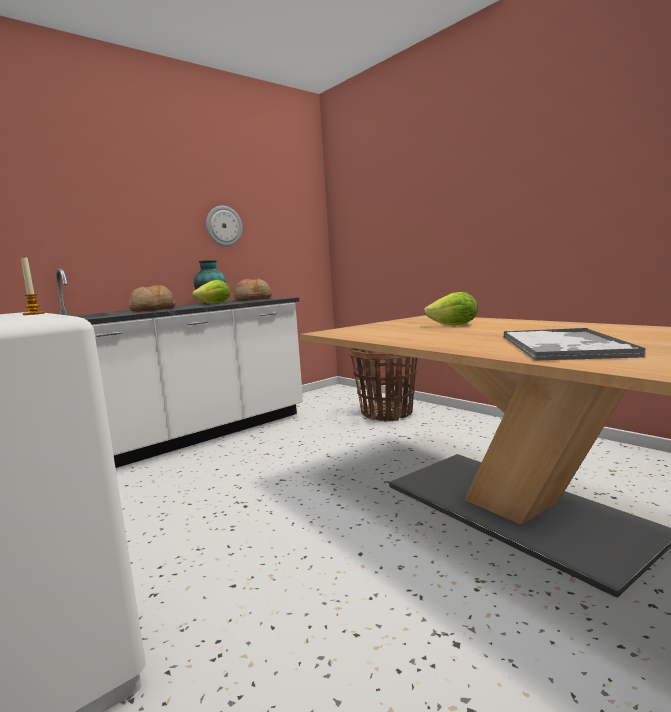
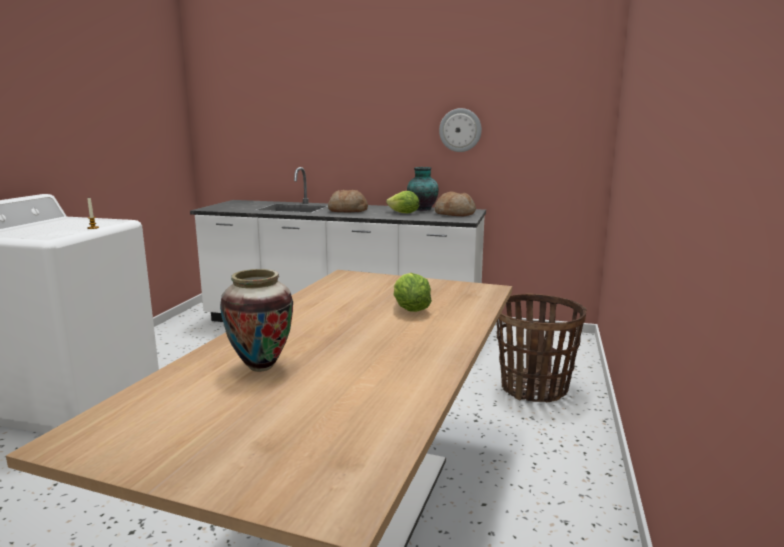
camera: 55 degrees right, 5 degrees up
tray [504,328,646,361] -> vase [220,269,293,372]

